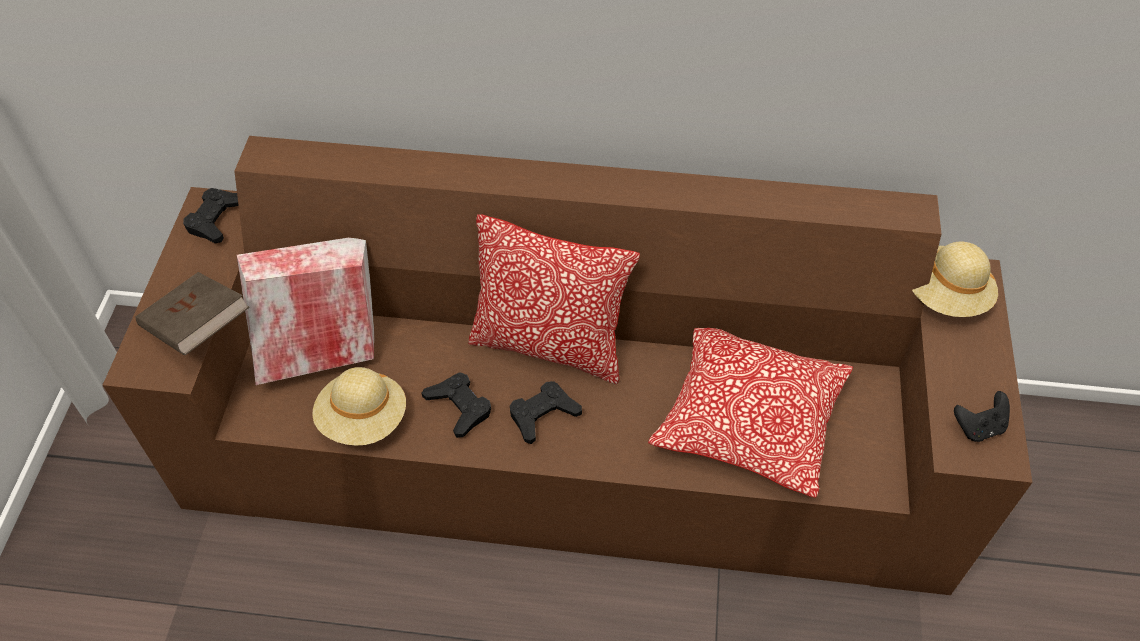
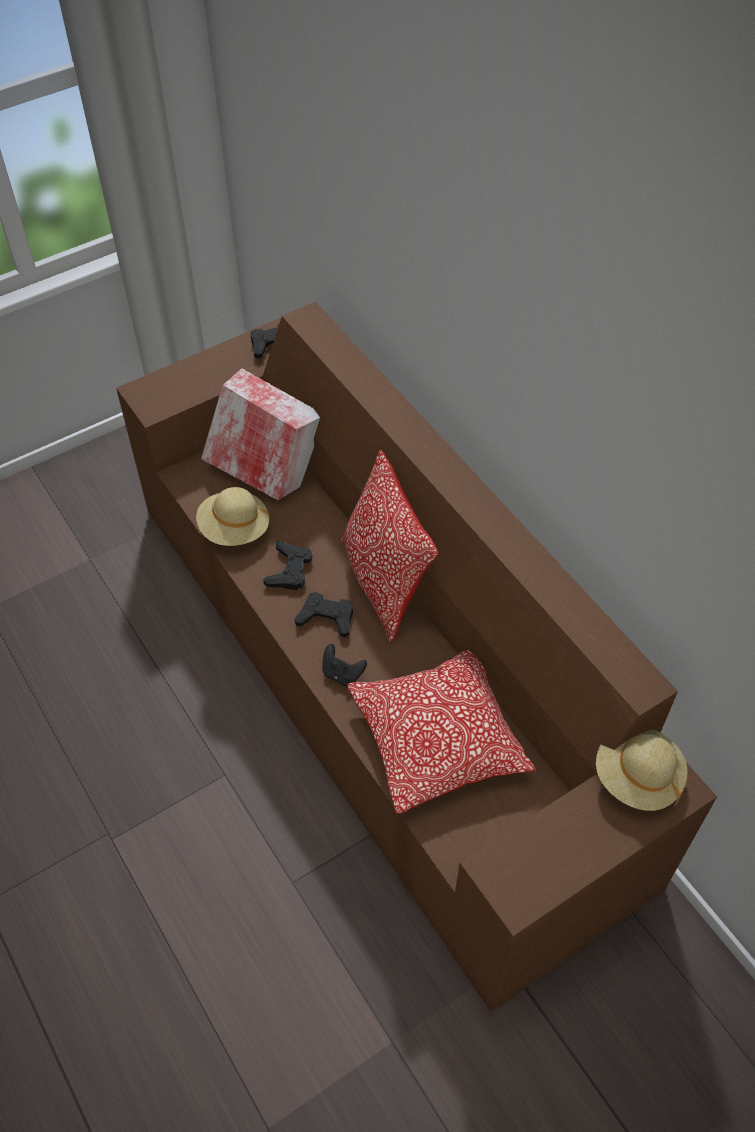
camera: 50 degrees right, 0 degrees up
brown book [136,272,250,355] -> none
black game controller [954,391,1010,442] -> black game controller moved to [322,644,367,686]

